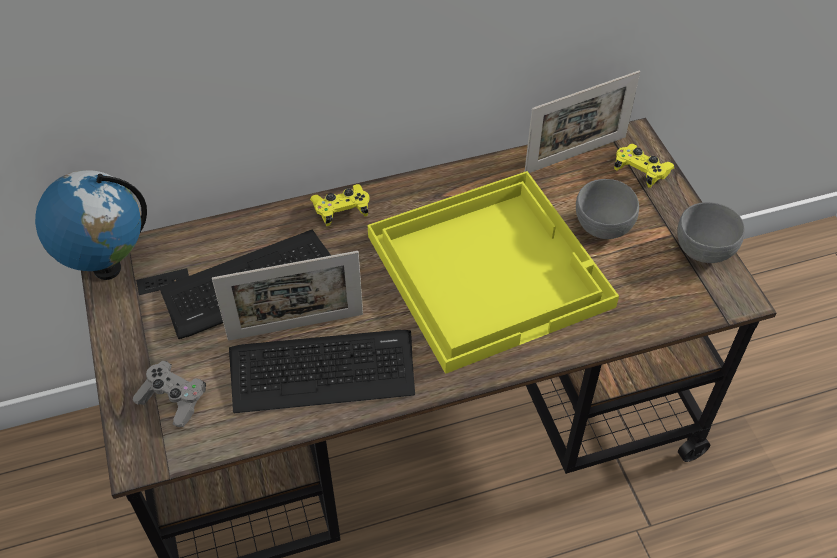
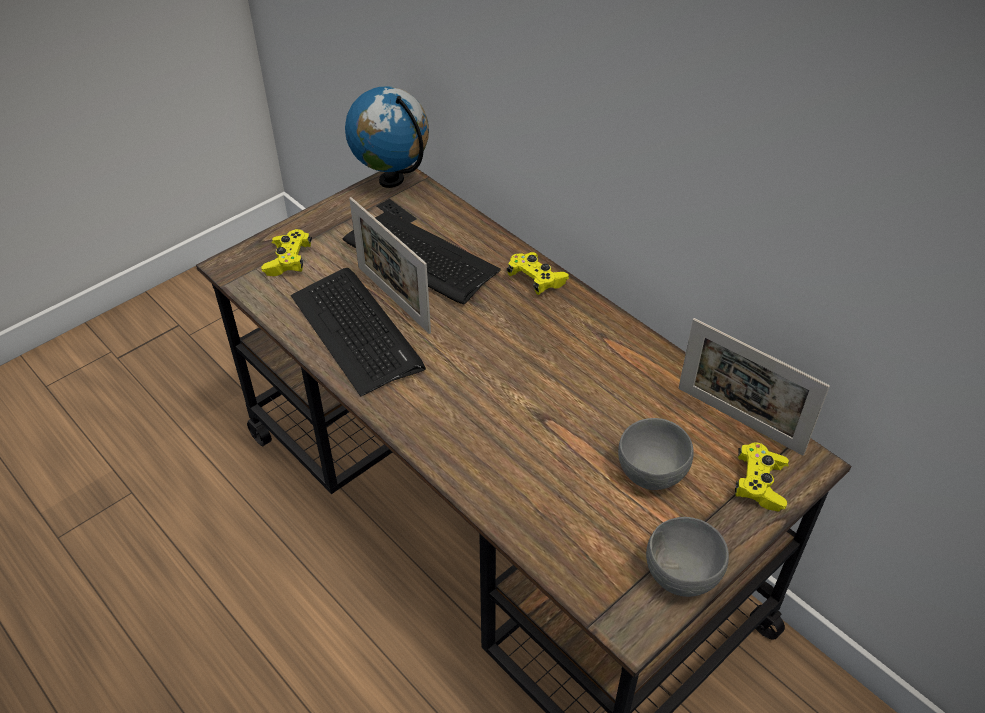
camera: 65 degrees right, 5 degrees down
grey game controller [133,361,206,427] -> yellow game controller [261,229,312,276]
yellow tray [368,171,619,374] -> none

